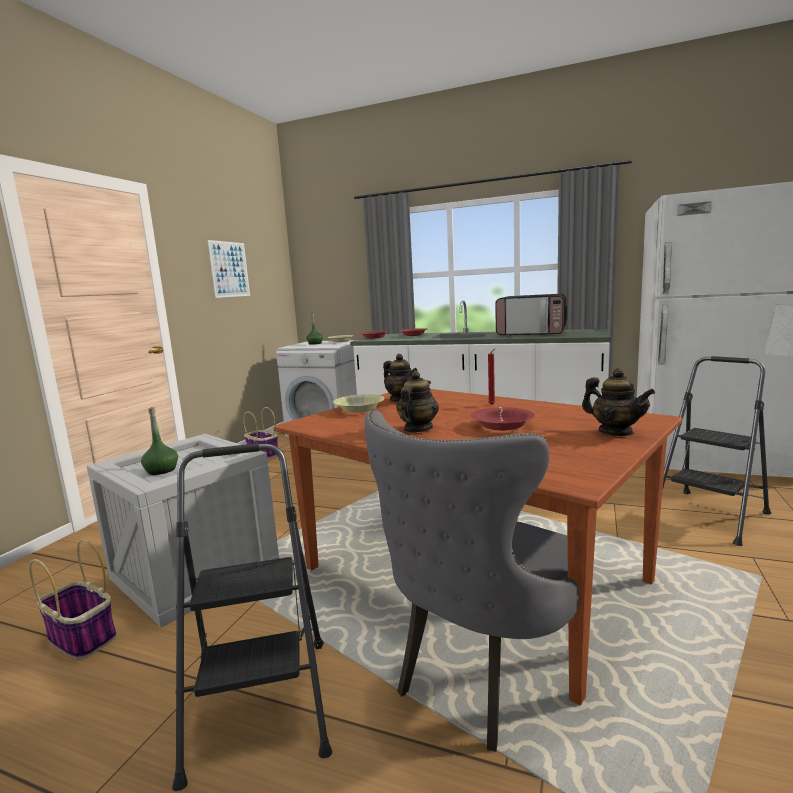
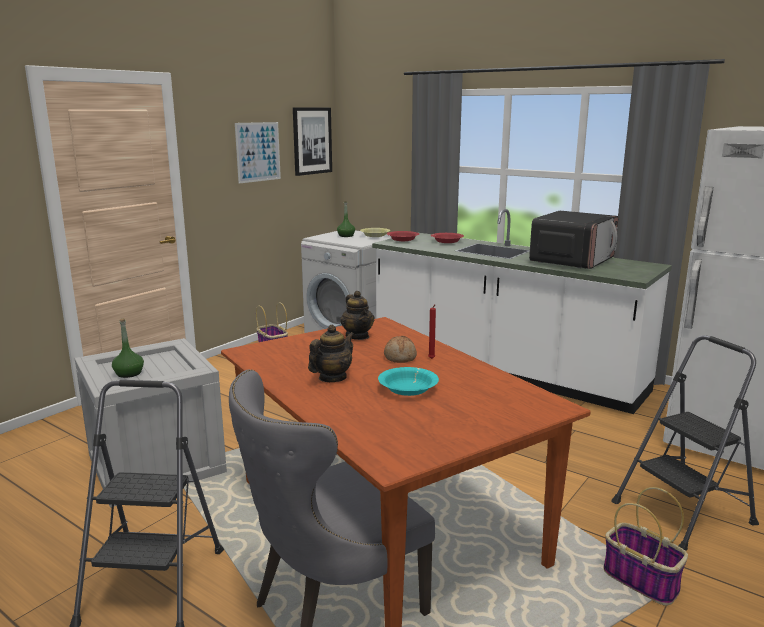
camera: 15 degrees right, 5 degrees up
basket [29,539,116,660] -> basket moved to [603,487,688,606]
yellow bowl [333,394,385,412] -> none
red bowl [471,407,535,430] -> turquoise bowl [378,367,439,396]
microwave [495,294,568,336] -> microwave turned 90 degrees counterclockwise [529,211,618,269]
teapot [582,368,655,436] -> none
none -> picture [293,107,332,176]
none -> bread [384,336,417,363]

